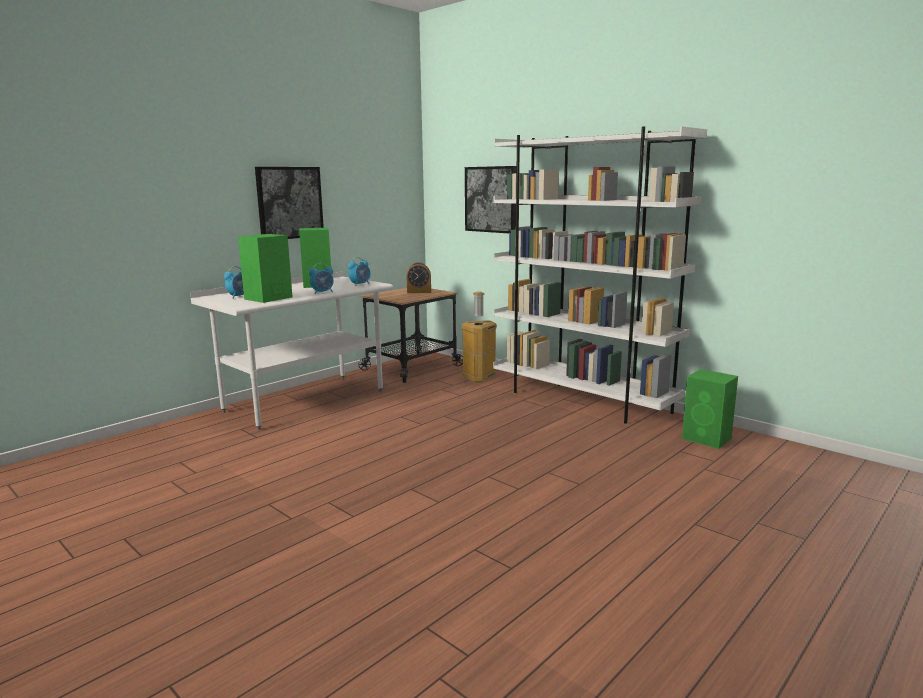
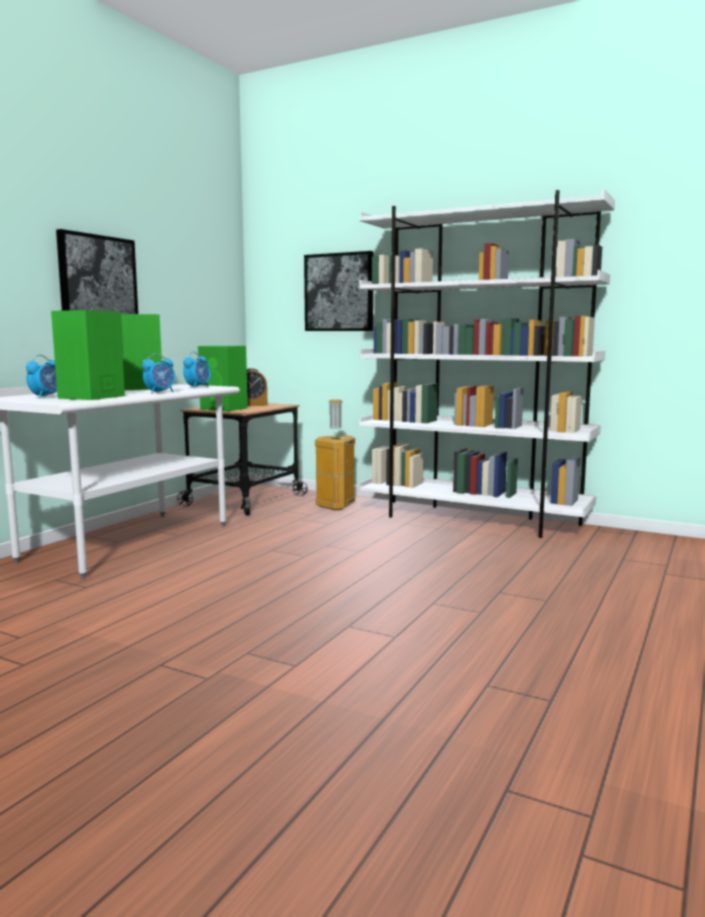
camera: 15 degrees left, 5 degrees down
green speaker [682,369,738,449] -> green speaker moved to [198,346,248,411]

